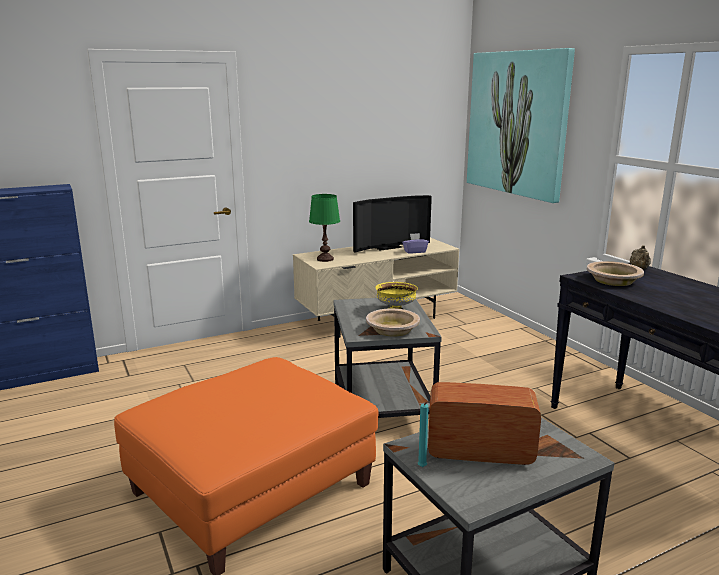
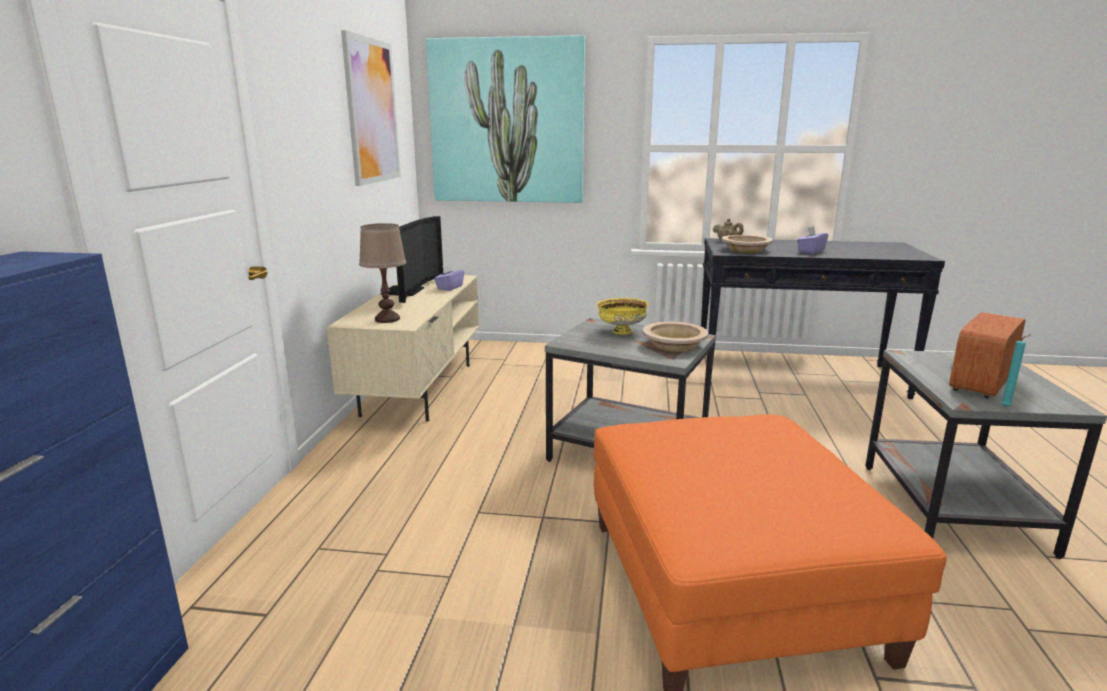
camera: 55 degrees left, 0 degrees up
green table lamp [309,194,340,262] -> brown table lamp [359,223,406,323]
none -> picture [341,30,401,186]
none -> purple tissue box [797,226,829,254]

